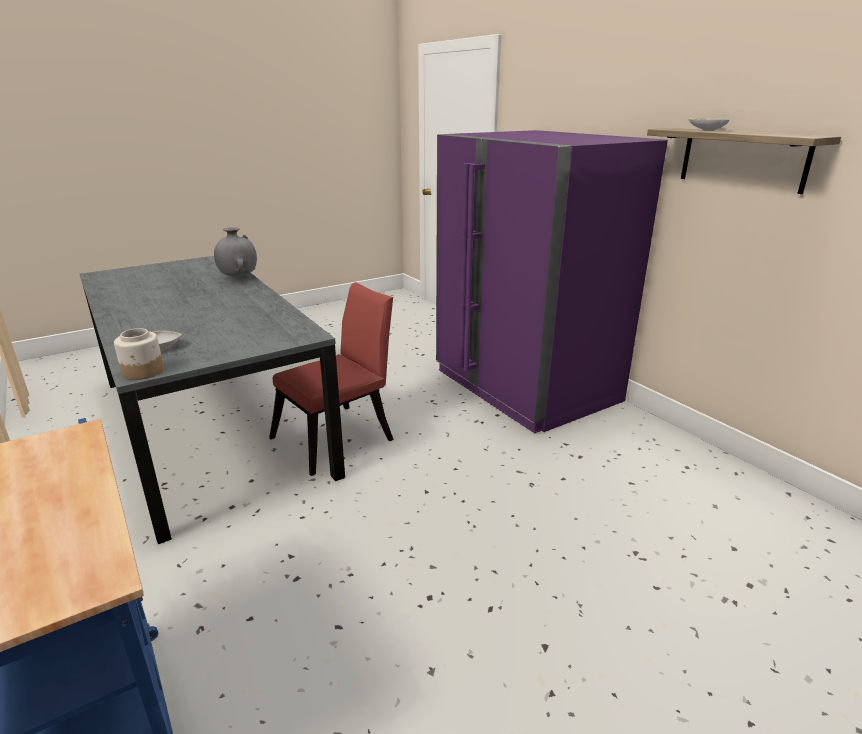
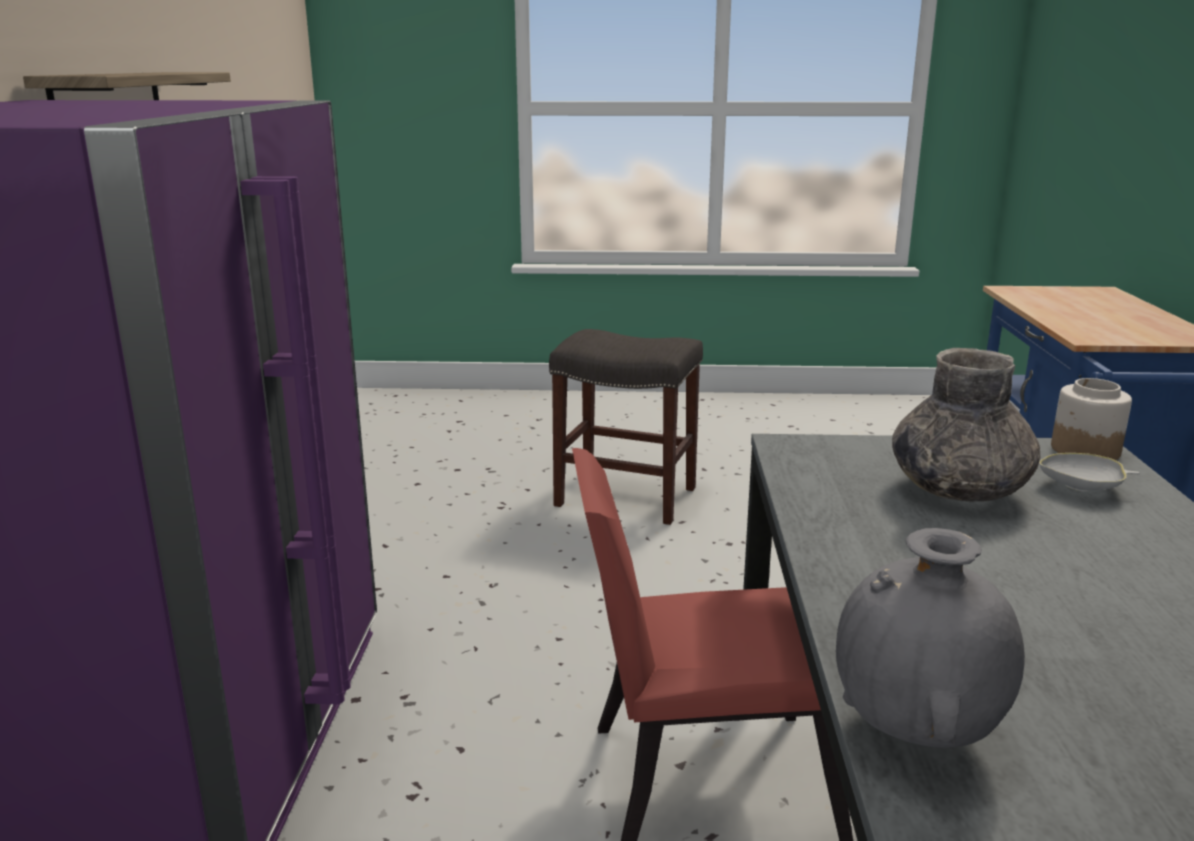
camera: 145 degrees left, 5 degrees down
white bowl [689,118,729,131] -> none
none -> grey stool [549,329,703,525]
none -> grey vase [892,348,1040,502]

